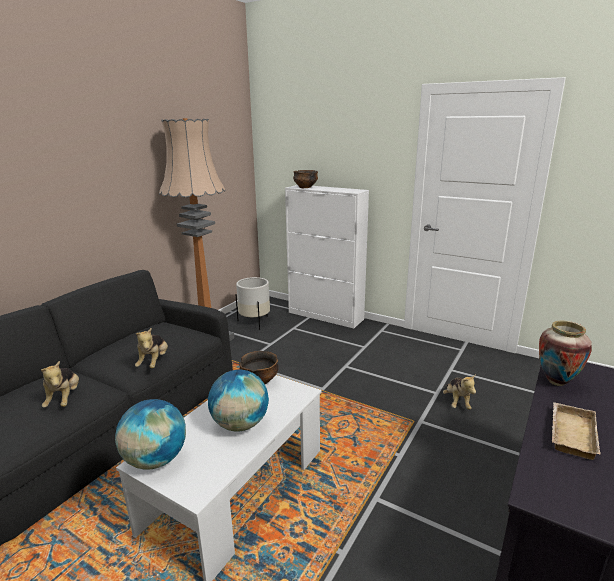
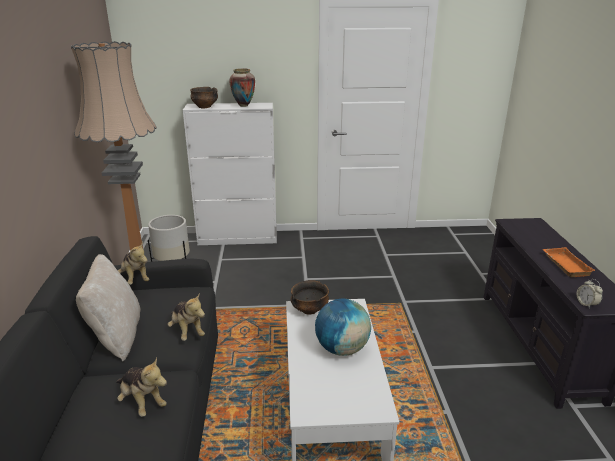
camera: 35 degrees left, 5 degrees up
globe [115,399,186,470] -> none
plush toy [443,374,476,410] -> plush toy moved to [118,242,149,285]
vase [539,320,592,386] -> vase moved to [229,68,255,107]
beige tray [552,402,601,460] -> orange tray [542,247,596,277]
none -> beige pillow [76,254,141,362]
none -> alarm clock [577,279,603,309]

